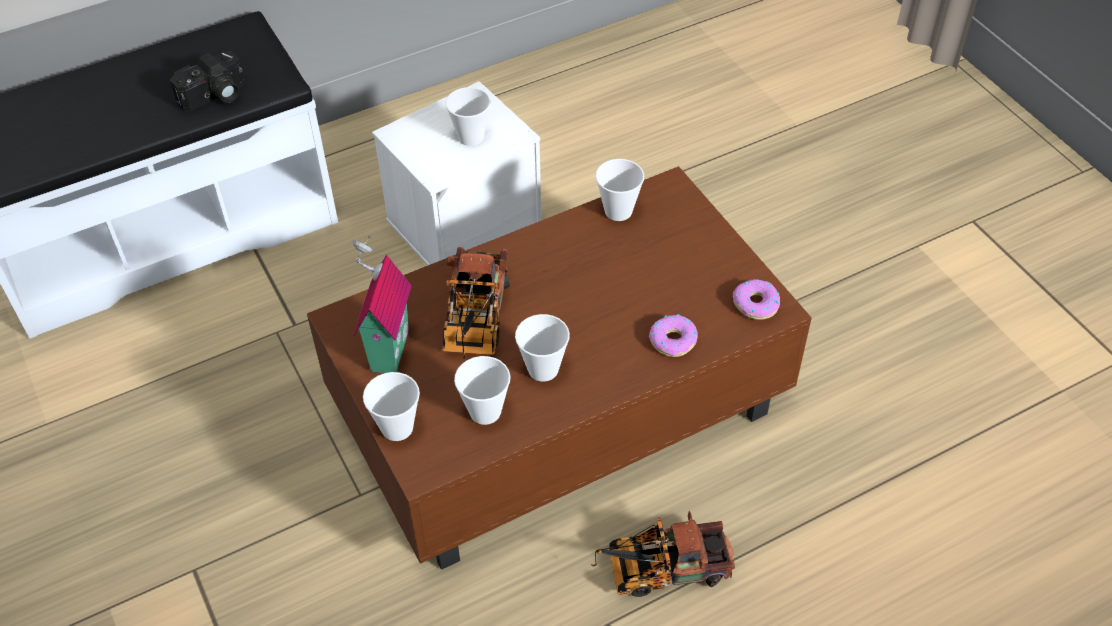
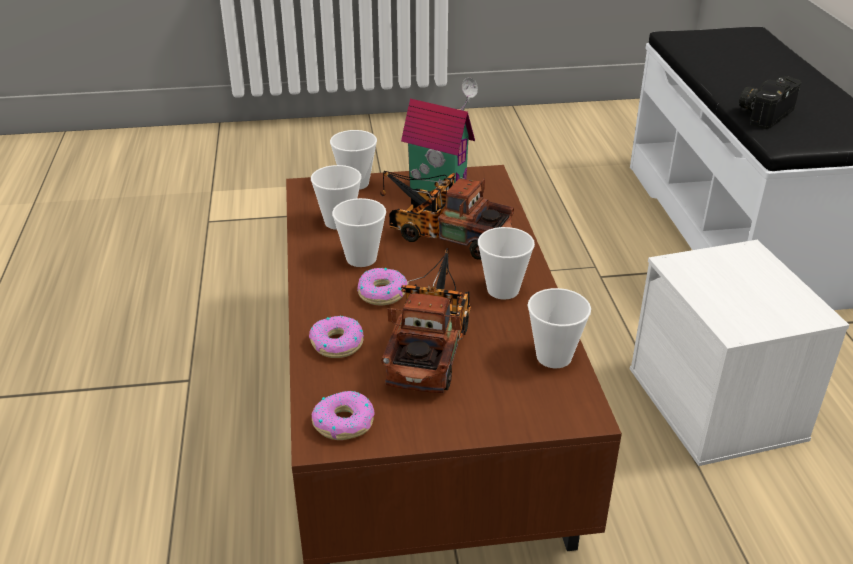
camera: 110 degrees right, 15 degrees down
camera [170,51,245,112] -> camera turned 60 degrees clockwise [739,76,802,129]
cup [445,87,491,146] -> cup moved to [478,227,535,300]
toy truck [591,511,735,597] -> toy truck moved to [381,248,471,393]
none -> donut [357,268,407,306]

